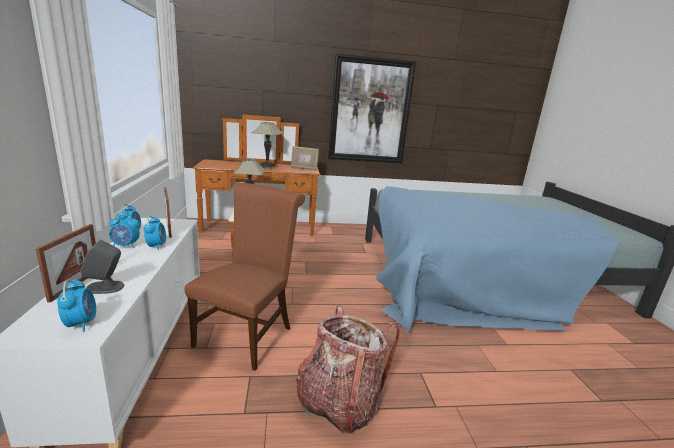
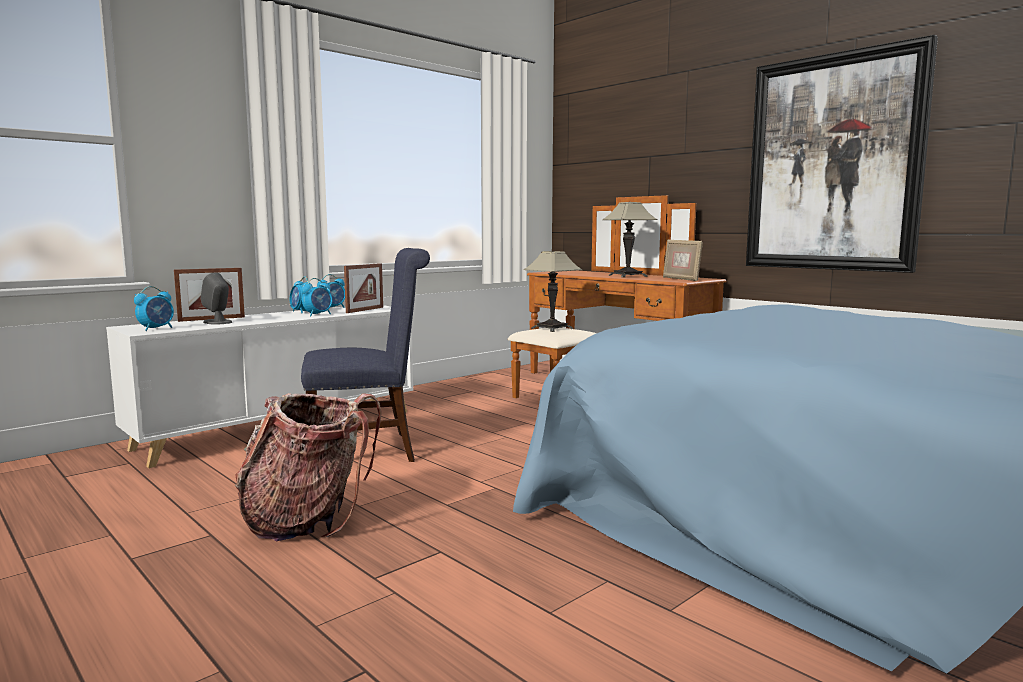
camera: 55 degrees right, 10 degrees down
brown chair [184,182,305,371] -> blue chair [301,248,430,462]

